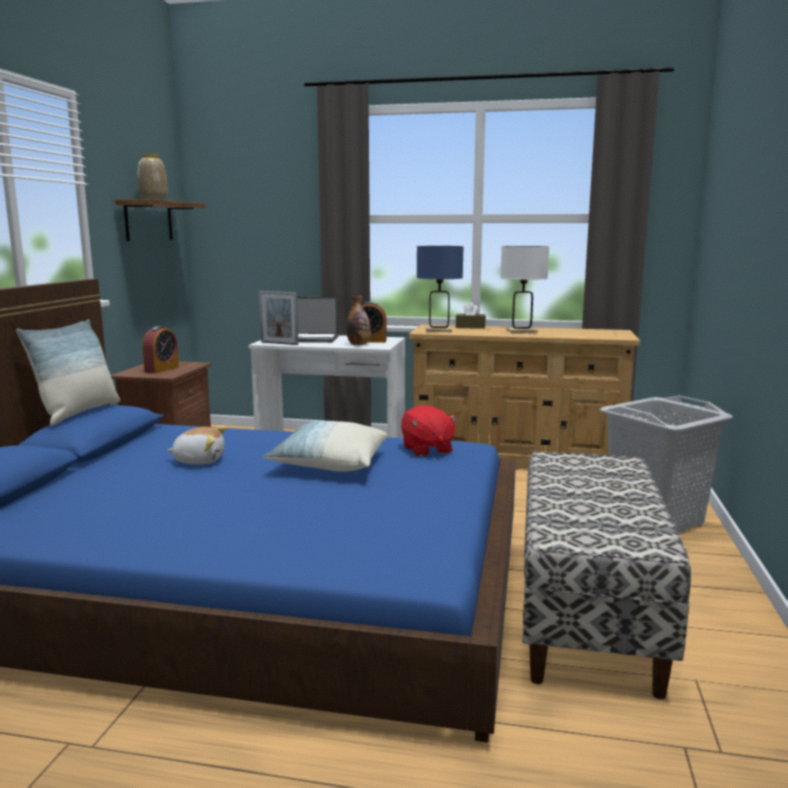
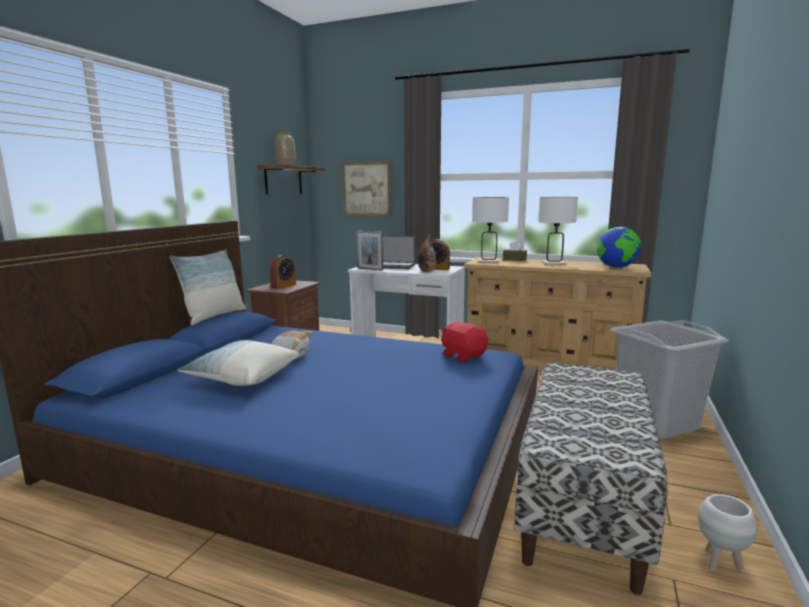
camera: 10 degrees right, 0 degrees up
pillow [263,421,388,472] -> pillow moved to [178,340,300,386]
red plush toy [401,405,458,457] -> red plush toy turned 150 degrees clockwise [441,322,488,362]
blue table lamp [417,246,464,332] -> white table lamp [472,197,509,264]
none -> picture [341,161,392,217]
none -> globe [597,227,641,268]
none -> white planter [698,494,757,572]

